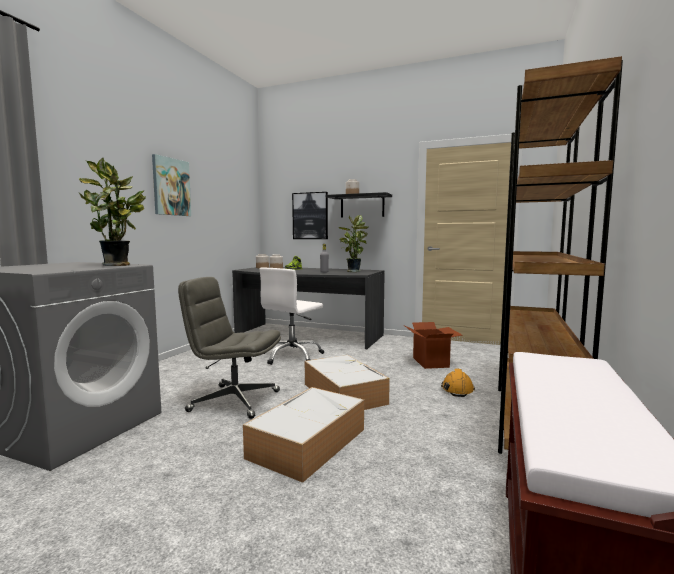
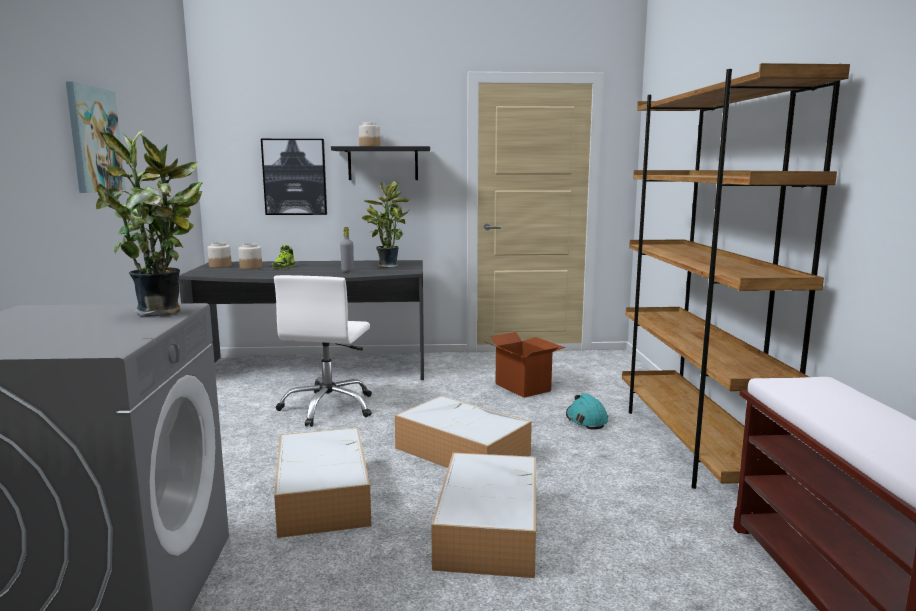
camera: 25 degrees left, 5 degrees up
grey office chair [178,277,281,419] -> storage box [274,428,371,538]
orange hard hat [441,369,475,397] -> turquoise hard hat [566,394,608,429]

